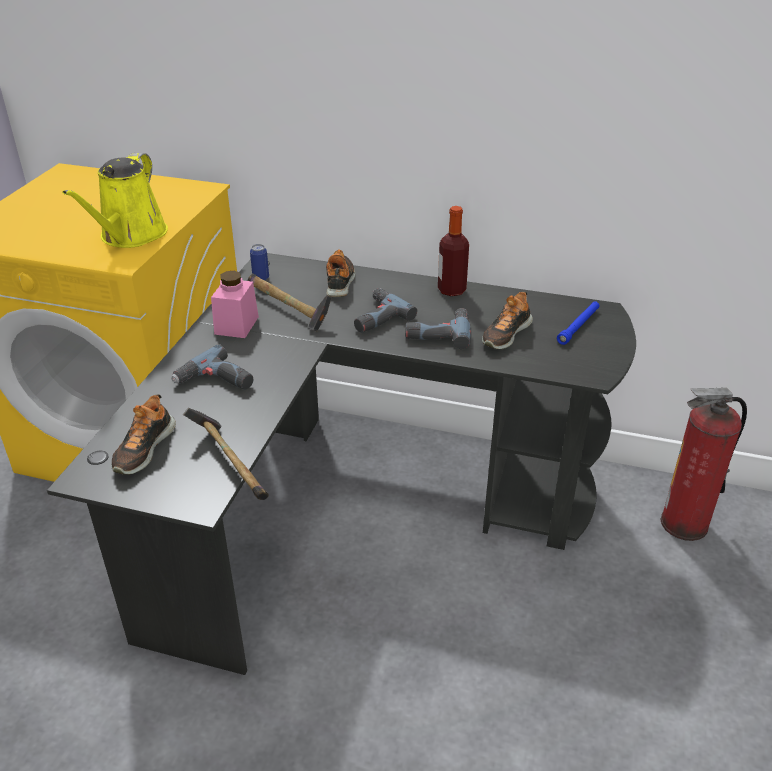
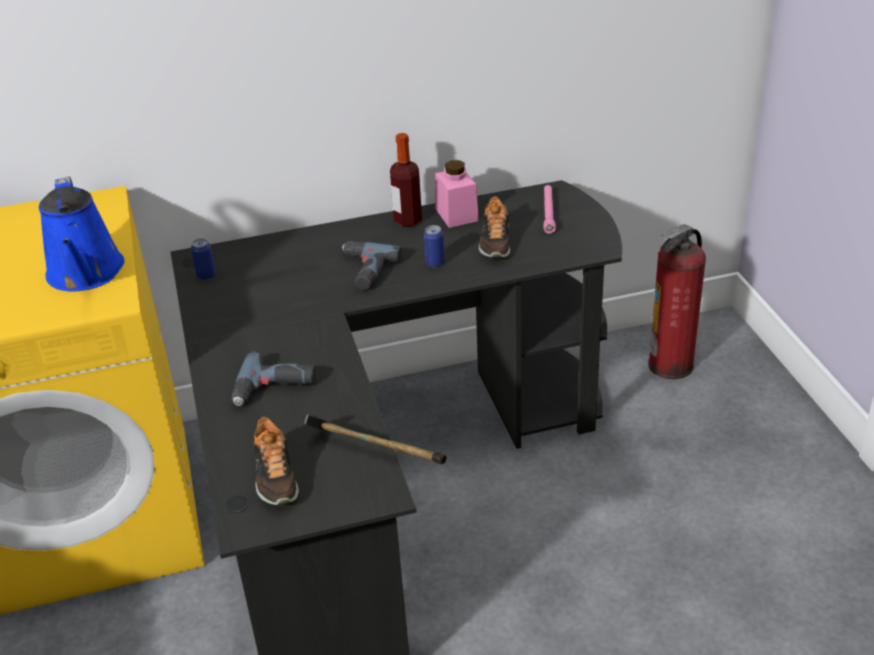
camera: 30 degrees left, 0 degrees up
yellow watering can [62,153,168,248] -> blue watering can [39,176,125,291]
pink jar [211,271,259,338] -> pink jar moved to [435,160,479,228]
hammer [248,274,332,332] -> none
shoe [326,249,355,297] -> none
power drill [405,308,471,349] -> can [424,225,445,267]
blue flashlight [557,301,600,345] -> pink flashlight [543,185,556,234]

